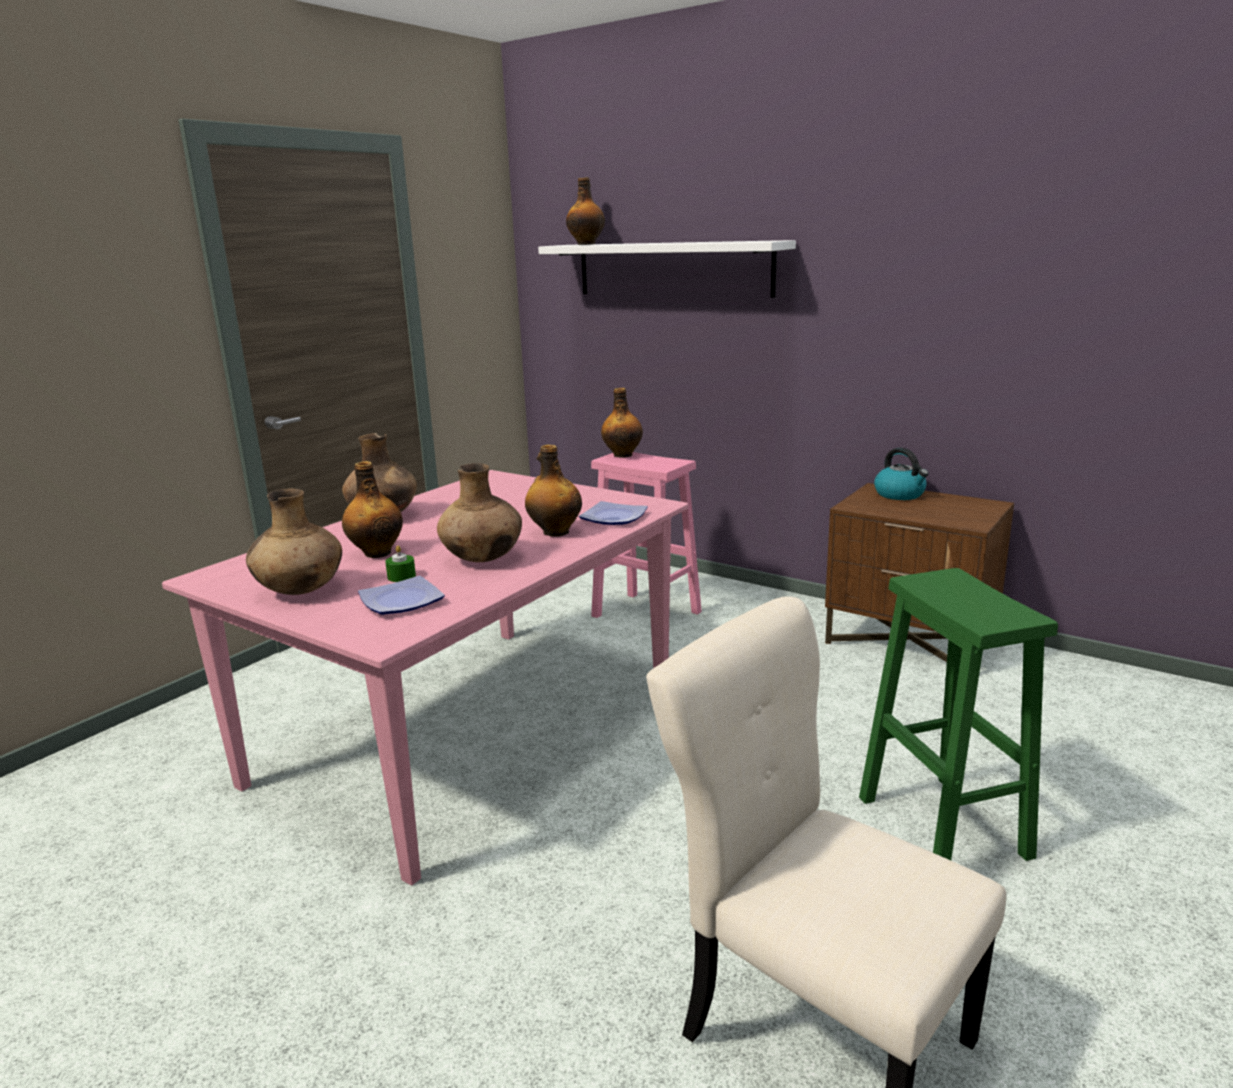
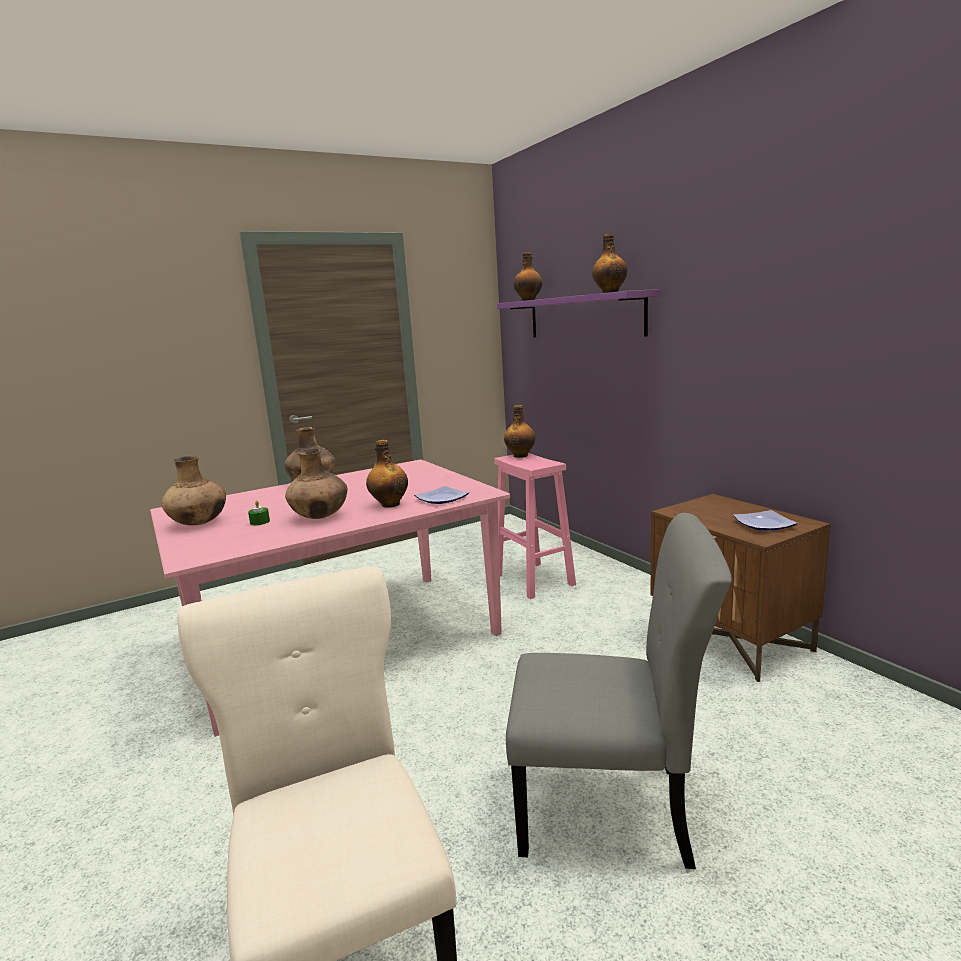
camera: 25 degrees right, 5 degrees down
bottle [342,461,403,558] -> bottle moved to [592,234,627,293]
plate [358,576,445,615] -> plate moved to [733,510,798,530]
white shelf [538,240,796,298] -> purple shelf [497,289,660,337]
green stool [859,568,1058,861] -> grey chair [506,513,732,869]
kettle [874,448,929,500] -> none

